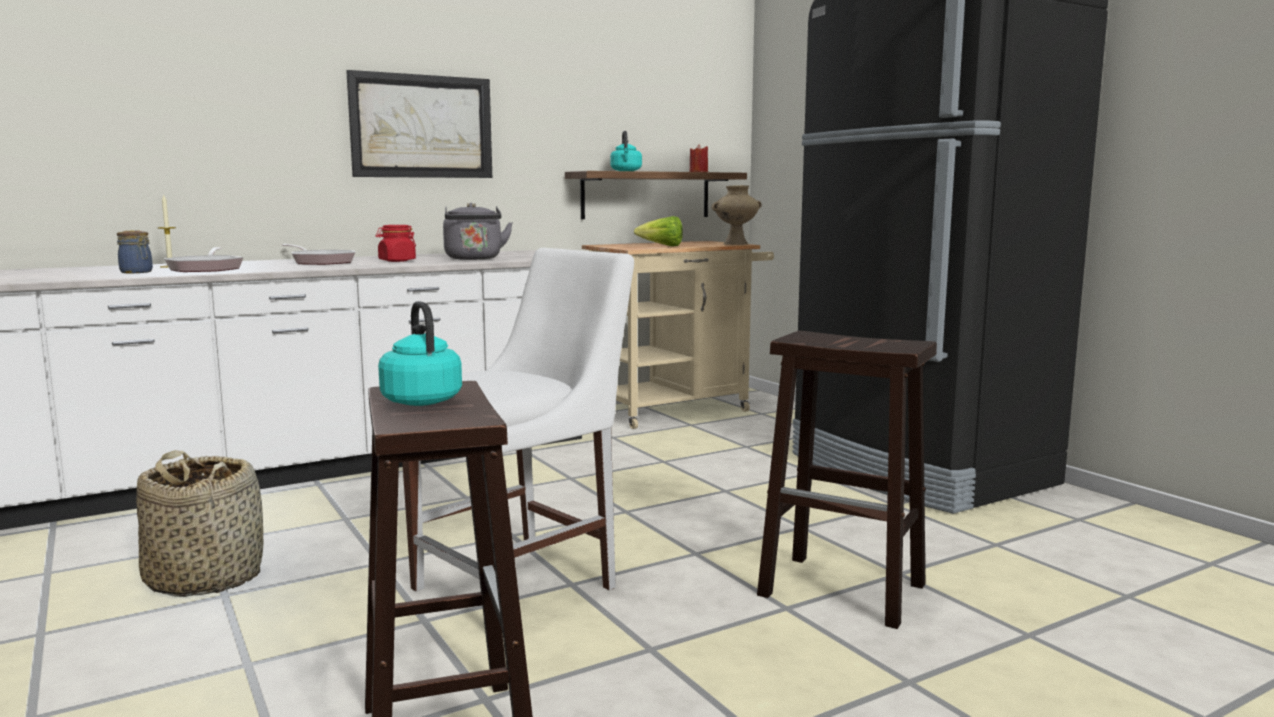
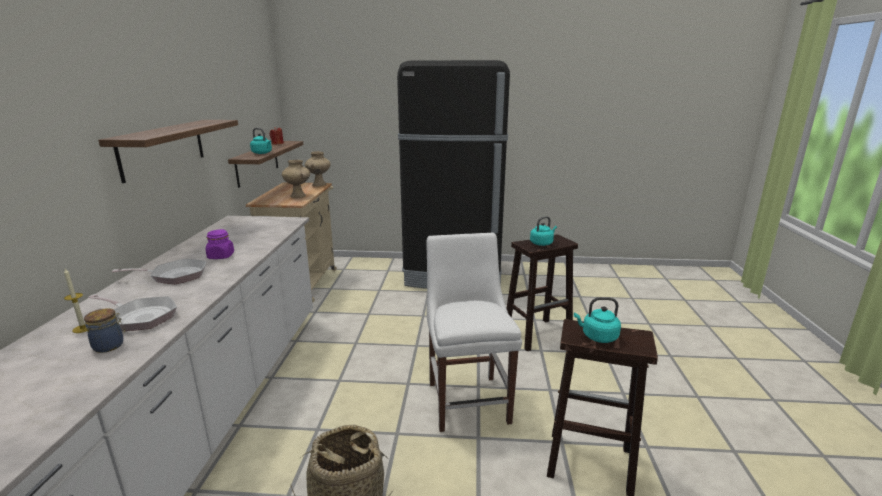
camera: 55 degrees left, 10 degrees up
picture [346,70,492,178] -> shelf [98,120,238,183]
red jar [376,225,416,262] -> purple jar [206,229,234,259]
grey kettle [443,203,513,260] -> none
lettuce [634,216,683,247] -> beige vase [282,160,310,198]
none -> turquoise kettle [530,216,557,246]

